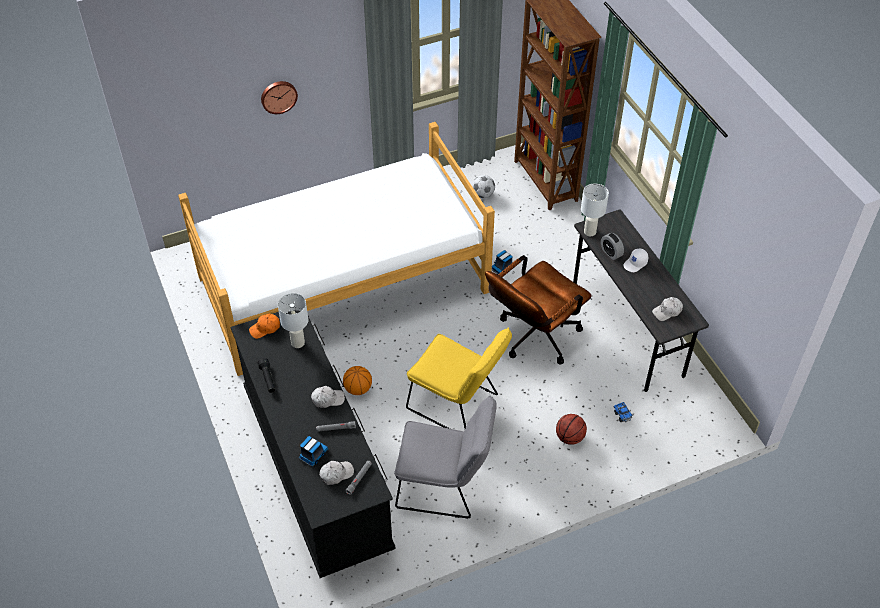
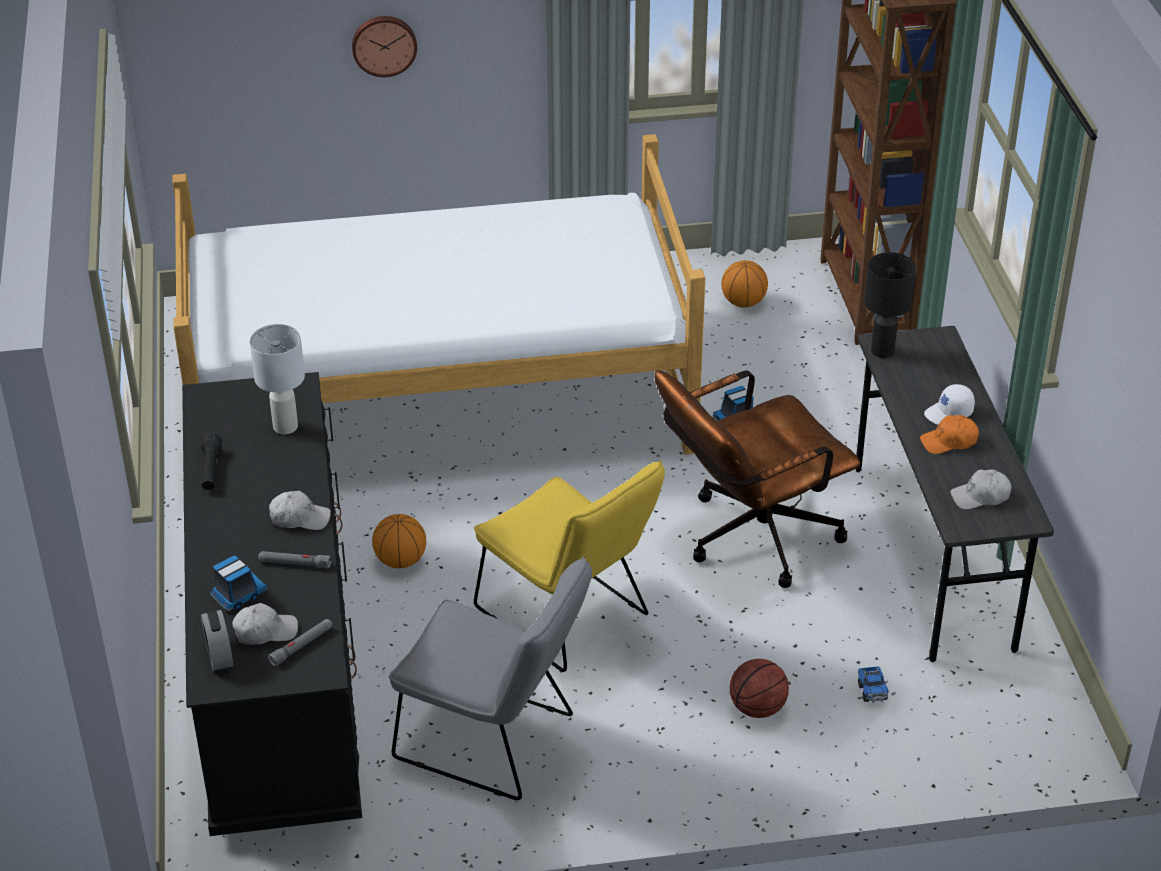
camera: 15 degrees right, 10 degrees down
orange cap [249,314,280,339] -> orange cap moved to [920,415,979,454]
football [472,175,495,198] -> basketball [721,260,768,308]
white table lamp [581,183,609,236] -> black table lamp [864,252,916,358]
alarm clock [601,233,624,260] -> alarm clock moved to [201,610,233,671]

